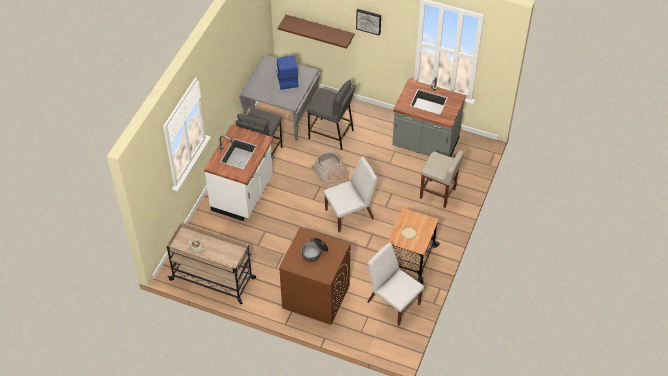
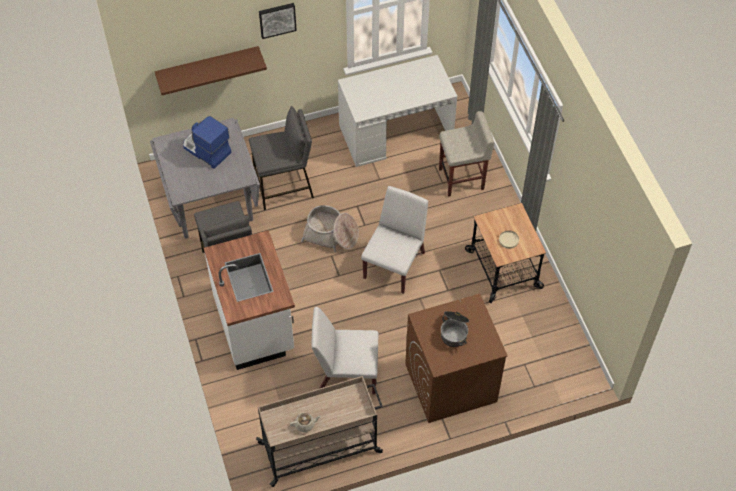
camera: 40 degrees left, 5 degrees up
white chair [367,242,424,325] -> white chair moved to [311,307,379,395]
grey counter [392,77,466,157] -> white desk [338,55,457,167]

